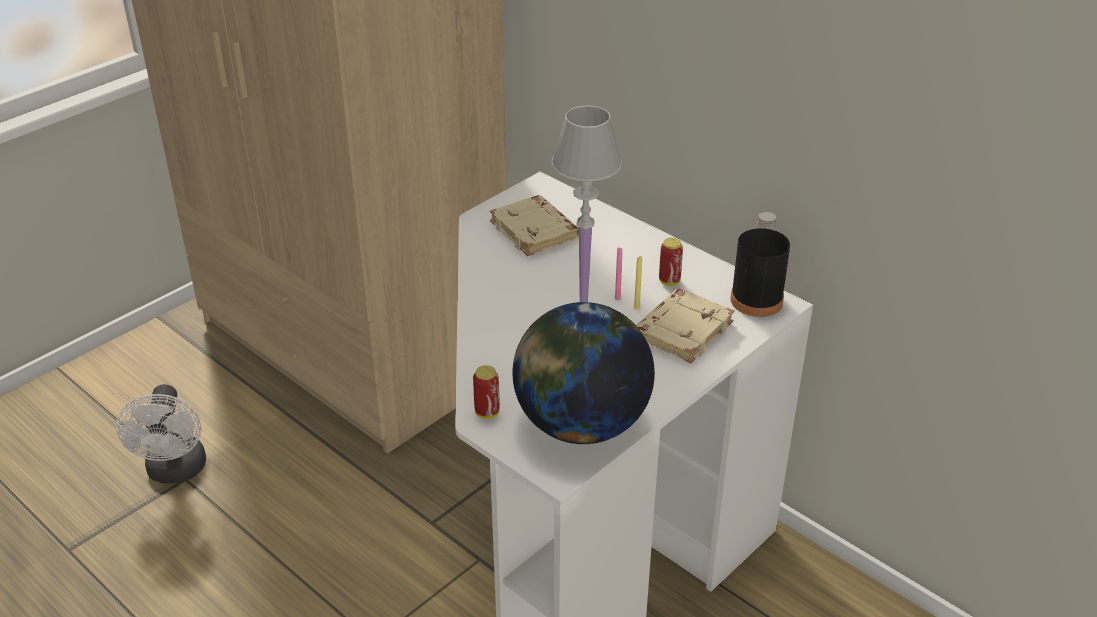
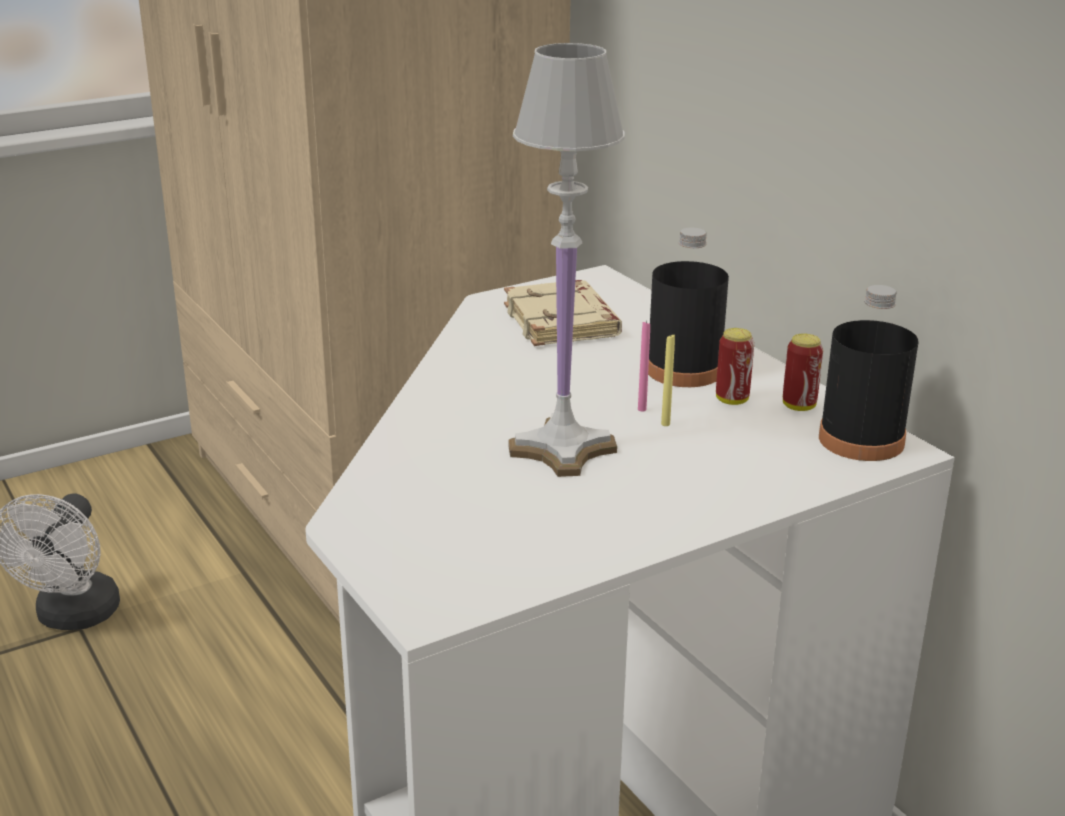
camera: 15 degrees right, 10 degrees down
can [473,365,500,419] -> can moved to [783,334,823,411]
globe [512,302,655,444] -> none
beige book [636,289,734,363] -> none
none -> black bottle [648,228,729,387]

